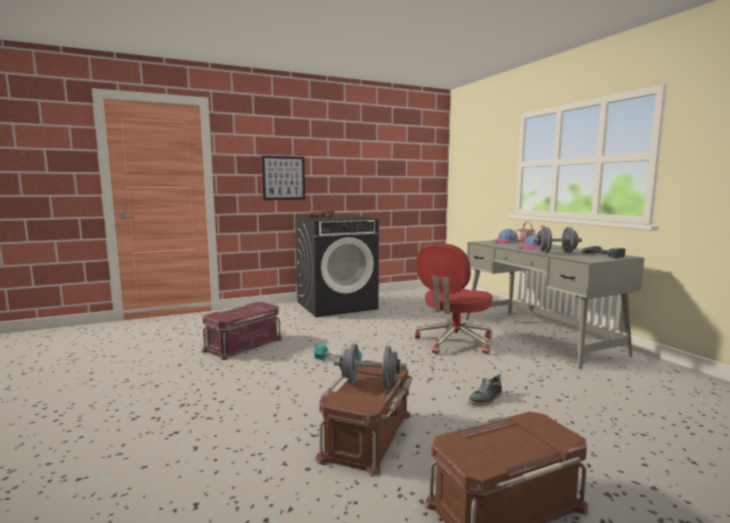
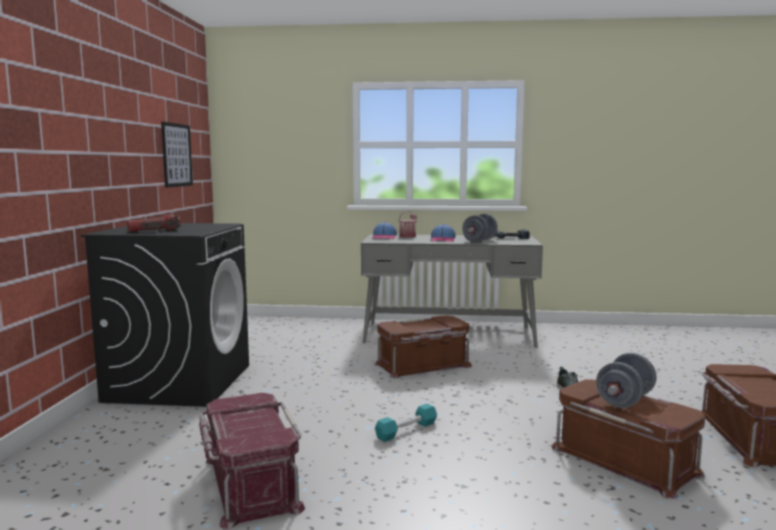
camera: 60 degrees left, 0 degrees up
picture [262,156,305,200] -> picture moved to [161,122,193,188]
red office chair [415,243,492,354] -> brown storage box [375,315,472,378]

